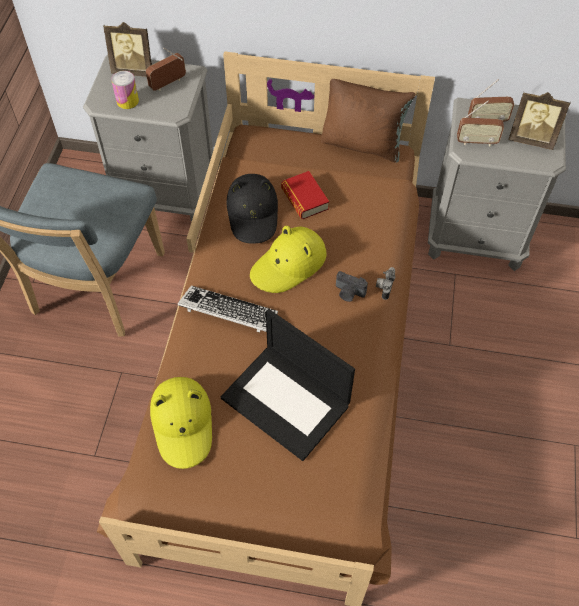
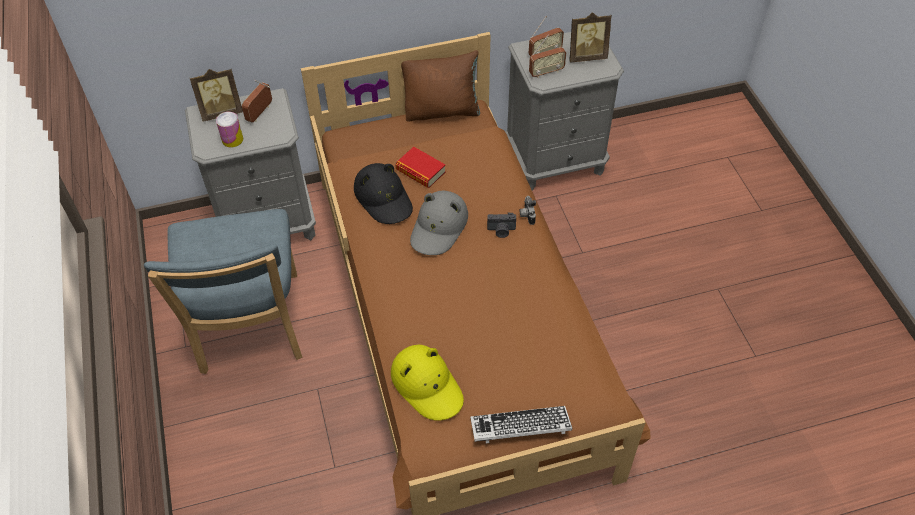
camera: 25 degrees left, 5 degrees down
keyboard [178,286,278,333] -> keyboard moved to [470,406,572,443]
laptop [221,309,355,461] -> none
yellow hat [250,226,326,293] -> grey hat [410,191,468,255]

